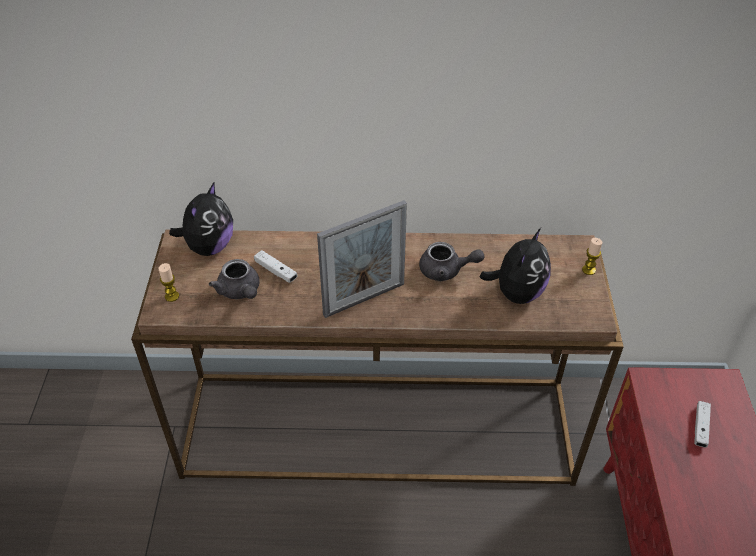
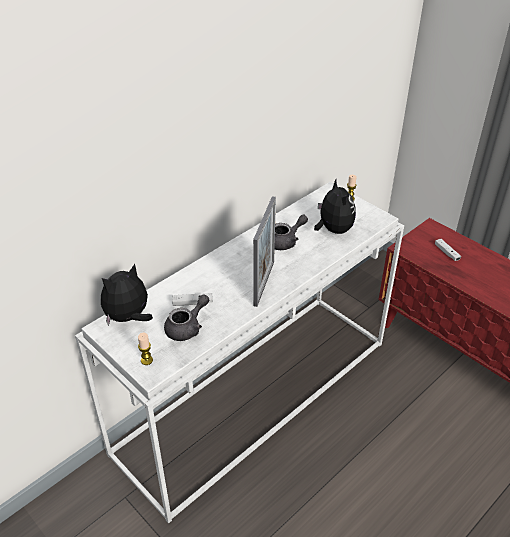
camera: 45 degrees left, 5 degrees down
brown console table [131,230,624,486] -> white console table [75,182,404,523]
plush toy [169,181,233,256] -> plush toy turned 105 degrees counterclockwise [101,264,153,326]
grey teapot [209,259,260,299] -> grey teapot turned 60 degrees counterclockwise [164,294,209,341]

